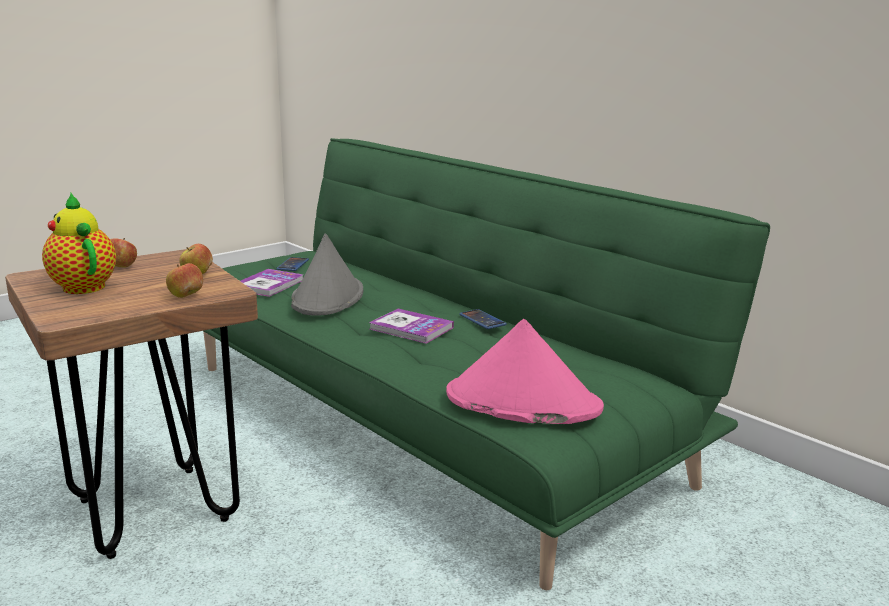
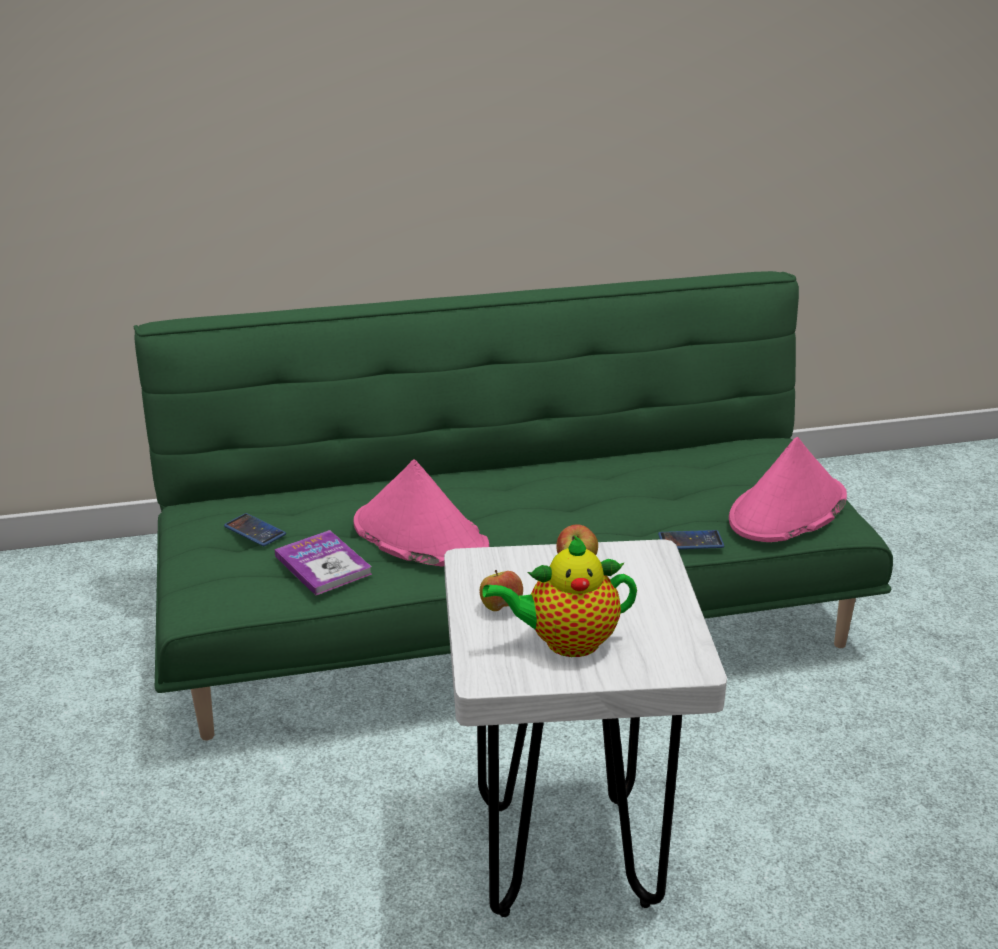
camera: 60 degrees left, 10 degrees up
brown stool [5,249,258,559] -> white stool [444,539,727,917]
apple [166,263,203,298] -> none
grey hat [291,233,363,316] -> pink hat [353,459,489,566]
book [369,309,454,344] -> none
phone [459,309,507,329] -> phone moved to [658,530,724,549]

